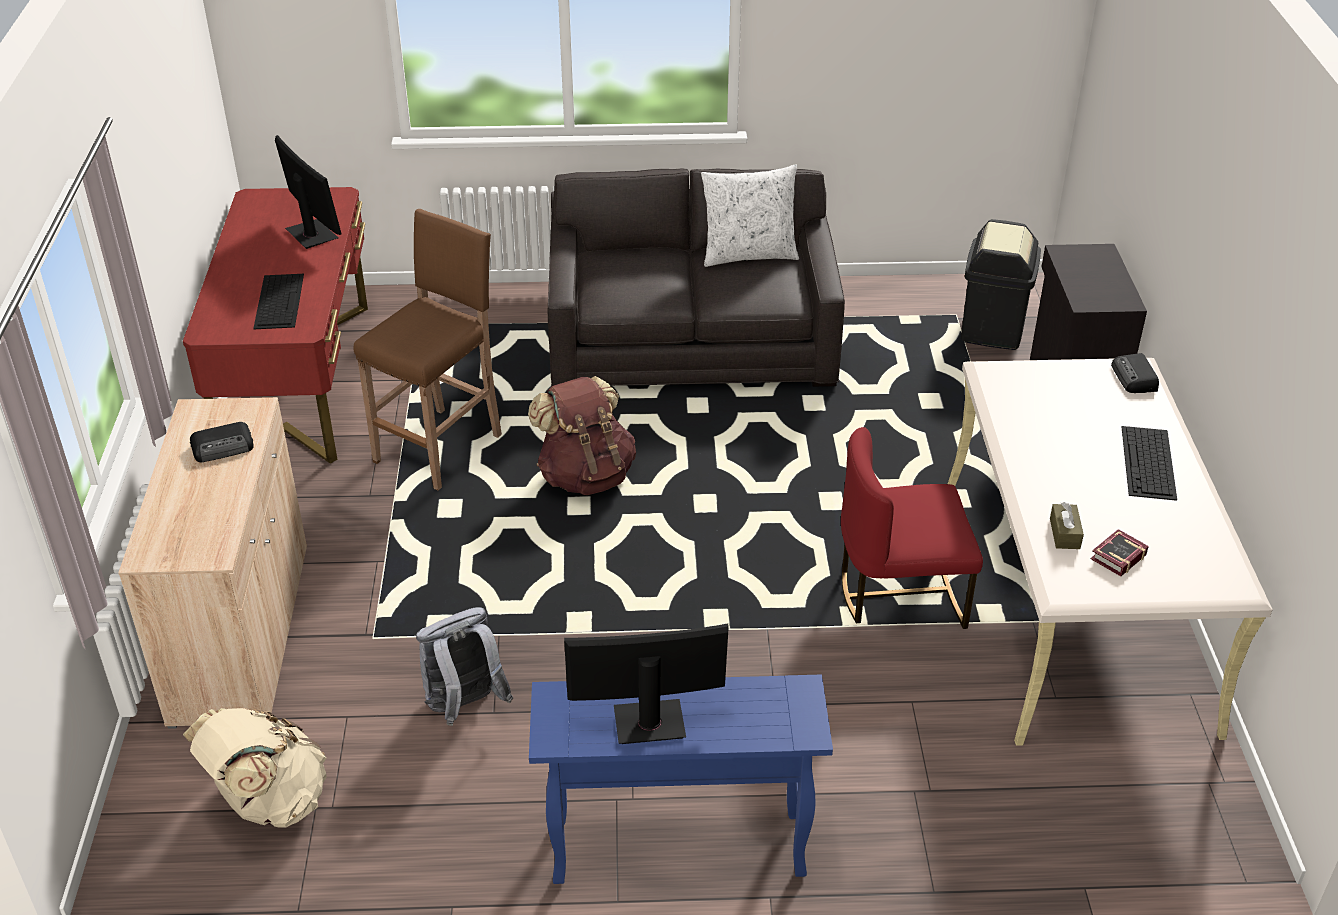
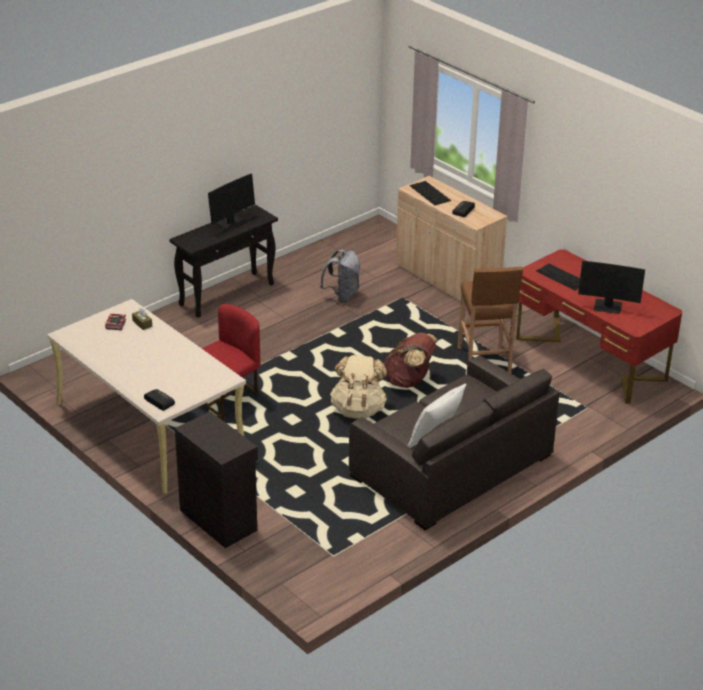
camera: 140 degrees right, 5 degrees down
beige backpack [183,708,327,828] -> beige backpack moved to [330,355,387,419]
blue console table [529,675,833,884] -> black console table [169,205,278,318]
black trash can [961,219,1041,350] -> none
keyboard [1122,426,1177,501] -> keyboard moved to [409,181,451,205]

